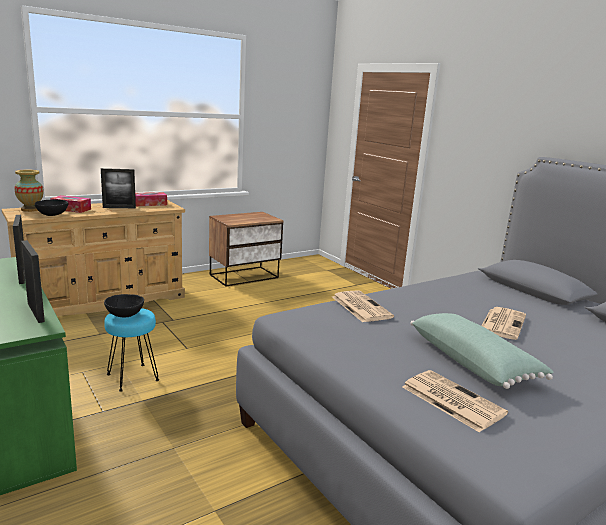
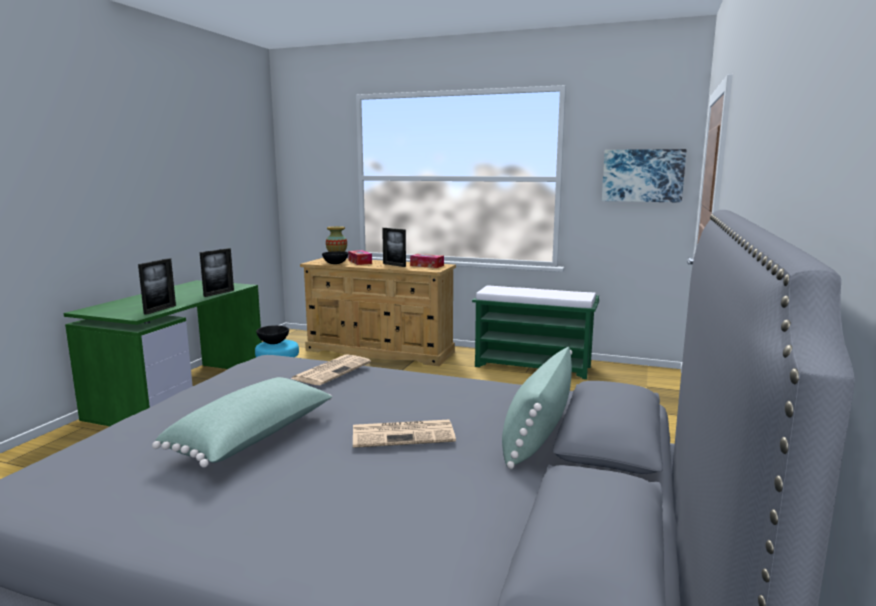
camera: 55 degrees right, 5 degrees down
nightstand [209,212,284,286] -> green bench [472,285,599,379]
newspaper [402,370,508,433] -> none
none -> green pillow [502,347,572,469]
none -> picture [602,149,686,203]

